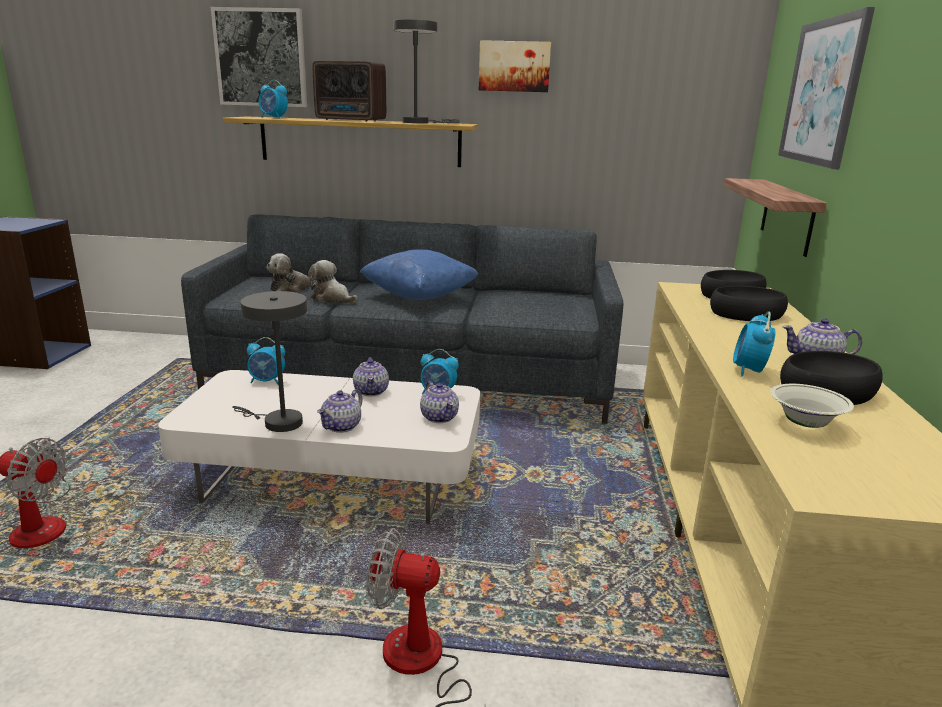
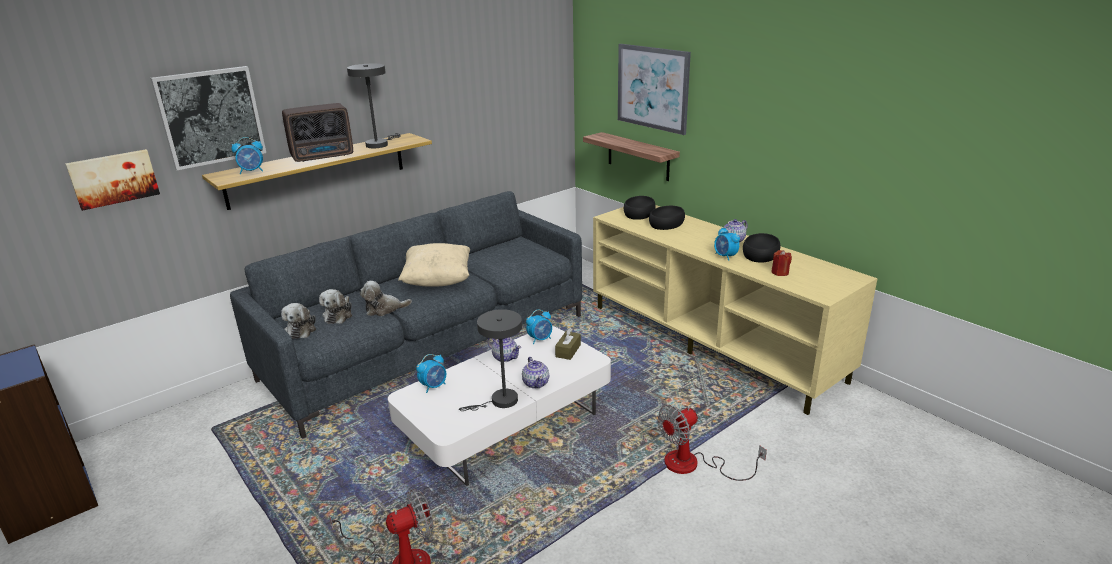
camera: 45 degrees left, 5 degrees up
blue pillow [360,249,478,300] -> beige pillow [398,243,470,287]
teapot [420,381,459,423] -> brown tissue box [555,328,581,360]
picture [479,40,551,92] -> picture moved to [65,149,160,211]
white bowl [770,384,854,428] -> red candle [771,250,792,276]
none -> plush toy [281,303,316,339]

